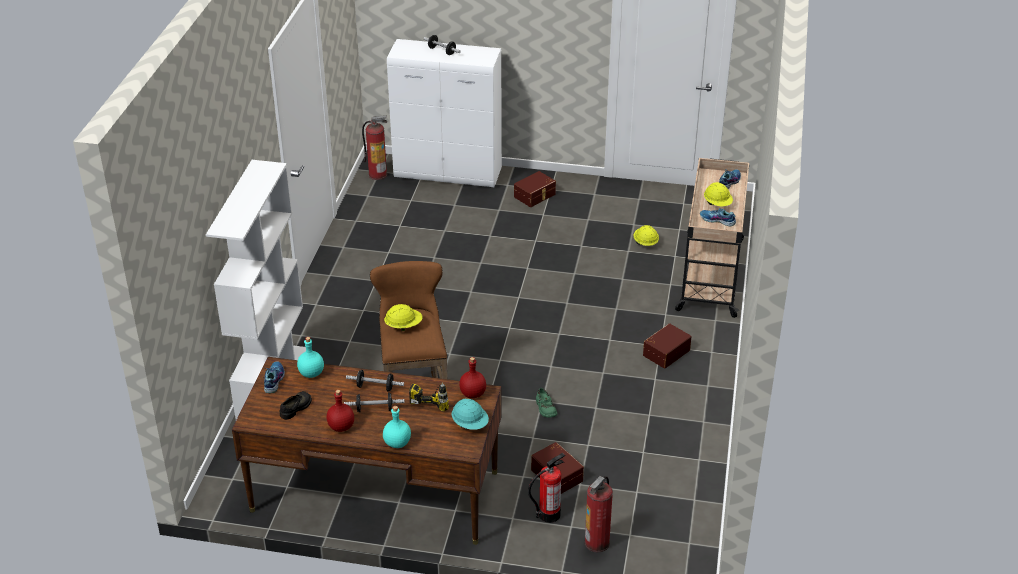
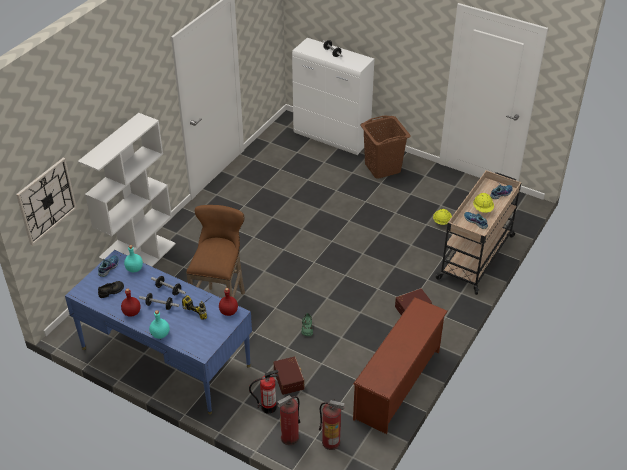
camera: 20 degrees right, 5 degrees up
brown desk [232,357,502,545] -> blue desk [65,250,252,415]
fire extinguisher [362,115,387,180] -> fire extinguisher moved to [319,399,345,450]
yellow hard hat [384,304,423,331] -> none
turquoise hard hat [451,398,489,430] -> none
brown storage box [514,171,556,207] -> brown laundry basket [360,115,410,179]
none -> wall clock [16,158,77,246]
none -> brown shoe rack [353,297,448,434]

